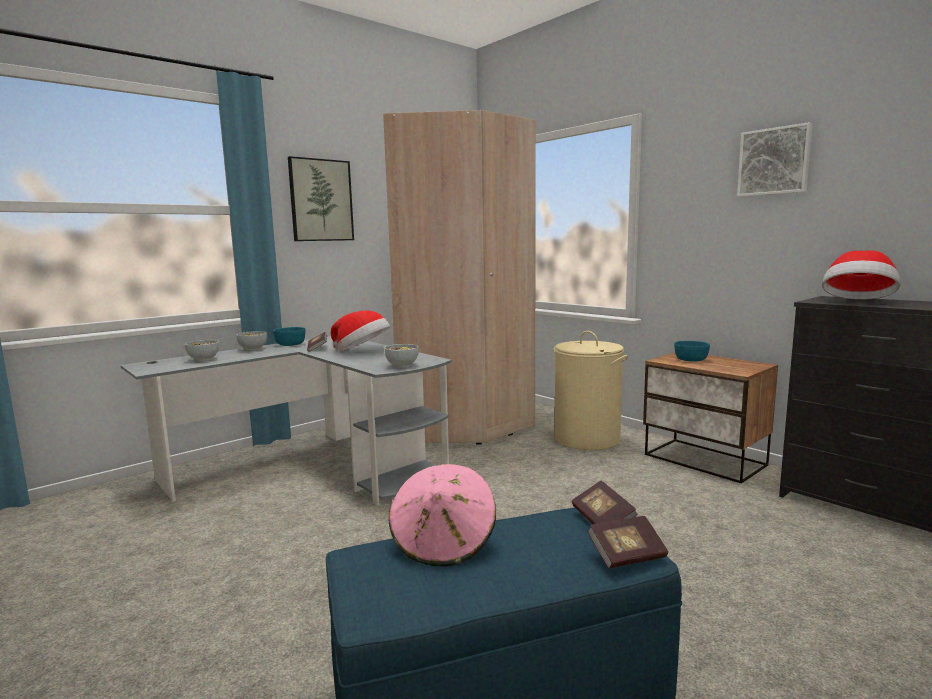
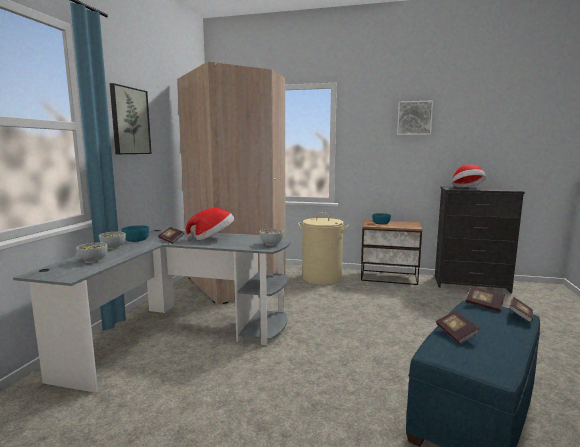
camera: 35 degrees left, 0 degrees up
pink hat [389,464,496,567] -> book [436,310,480,344]

